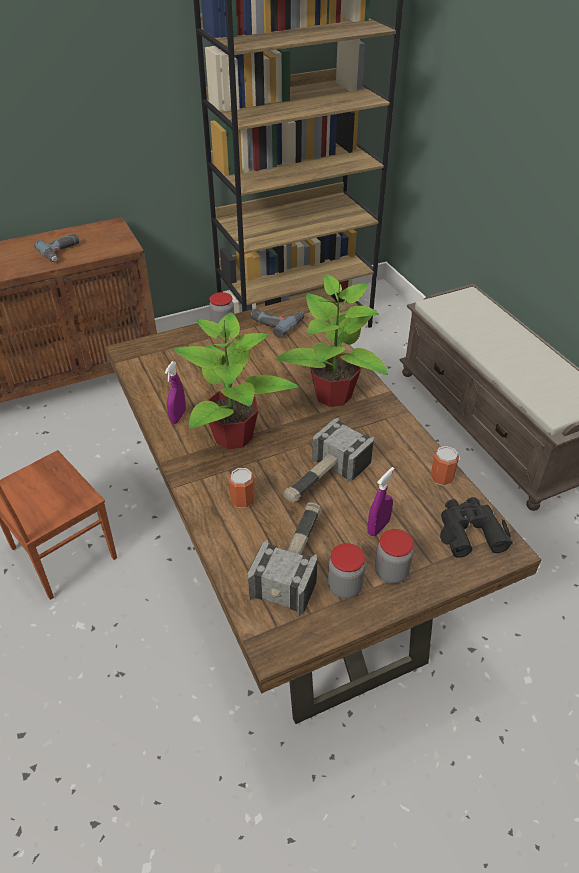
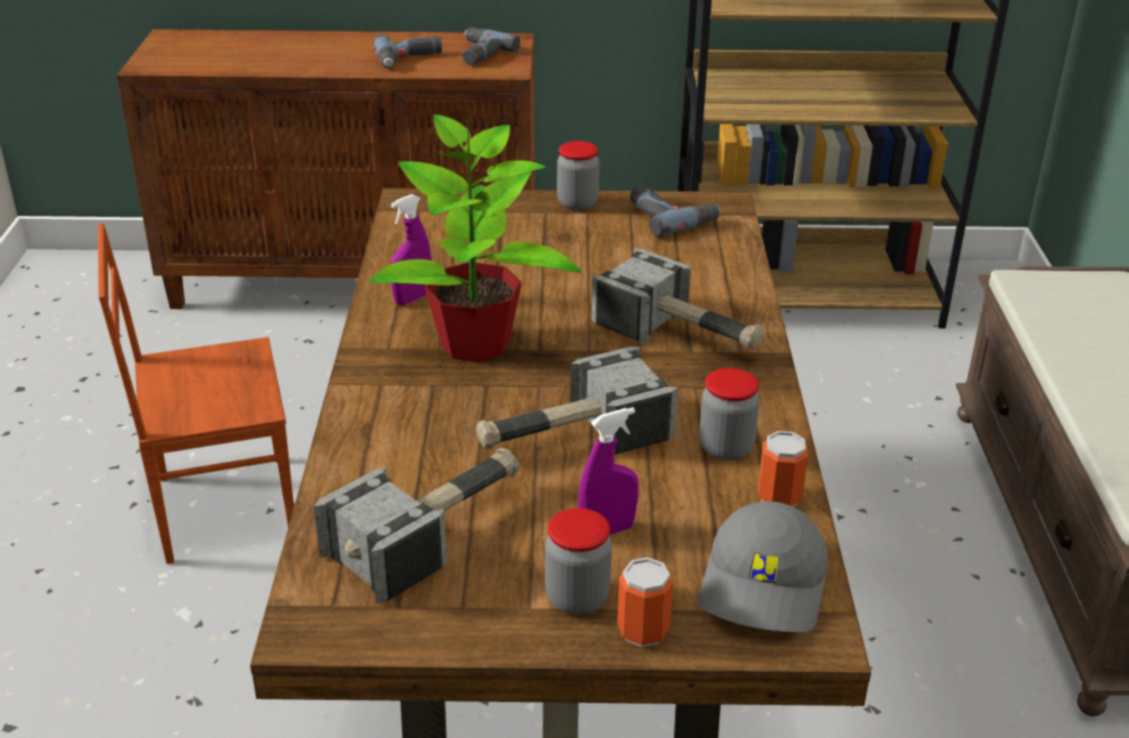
camera: 25 degrees right, 10 degrees down
can [229,468,255,508] -> can moved to [617,557,673,647]
potted plant [276,274,388,407] -> hammer [592,248,764,350]
jar [328,543,365,599] -> jar moved to [699,368,760,460]
black binoculars [440,497,513,558] -> grey cap [699,501,828,632]
none -> power drill [462,27,520,65]

